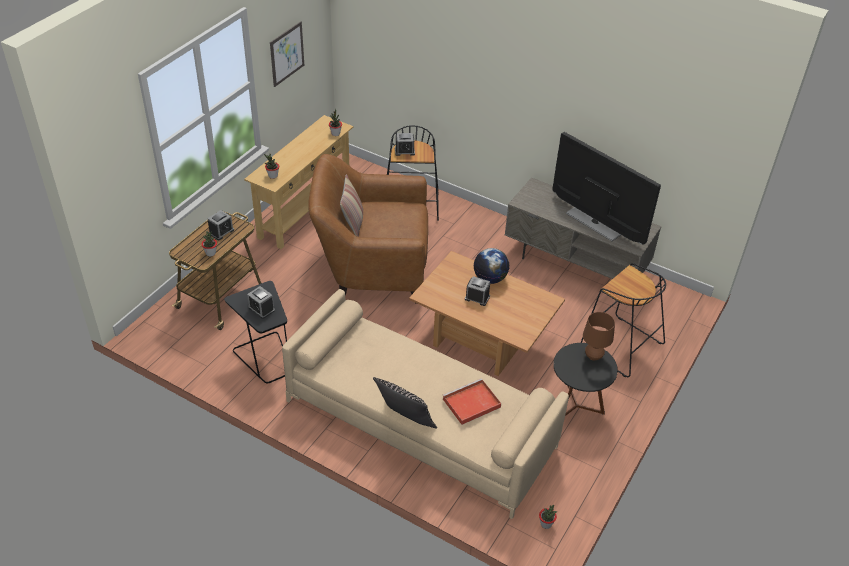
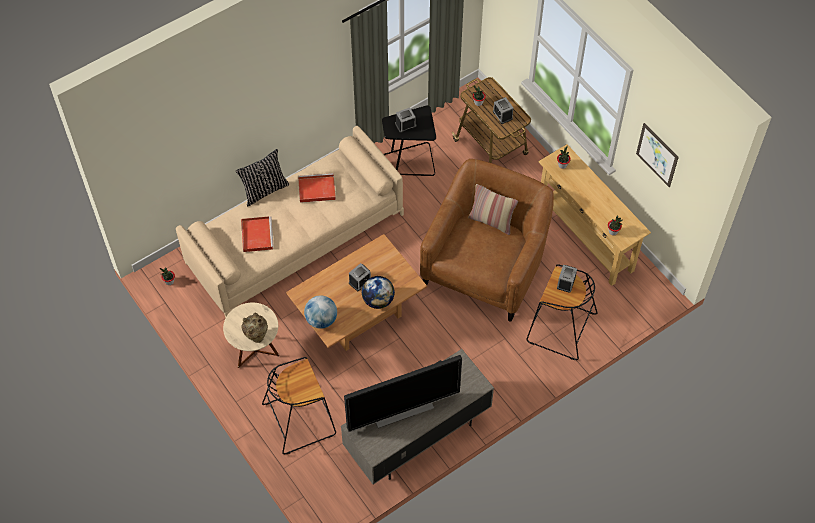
camera: 115 degrees right, 15 degrees up
black side table [553,343,618,416] -> beige side table [223,303,279,368]
brown table lamp [583,312,615,360] -> beige vase [241,312,268,343]
none -> red tray [298,173,336,203]
none -> globe [304,296,337,329]

